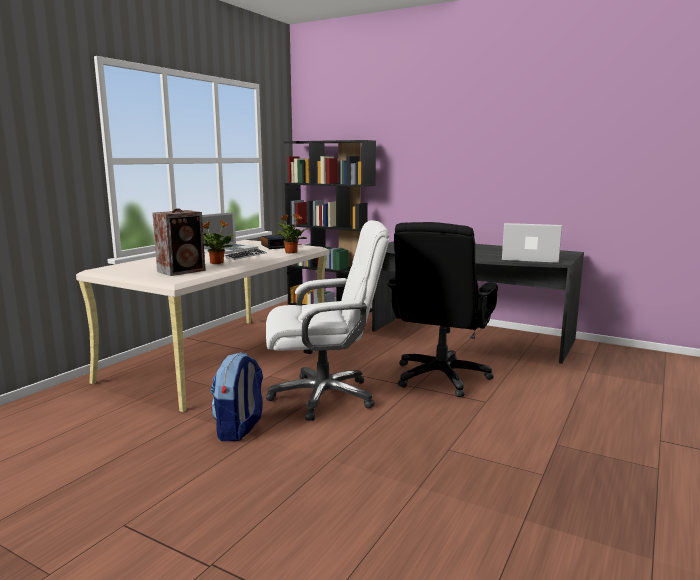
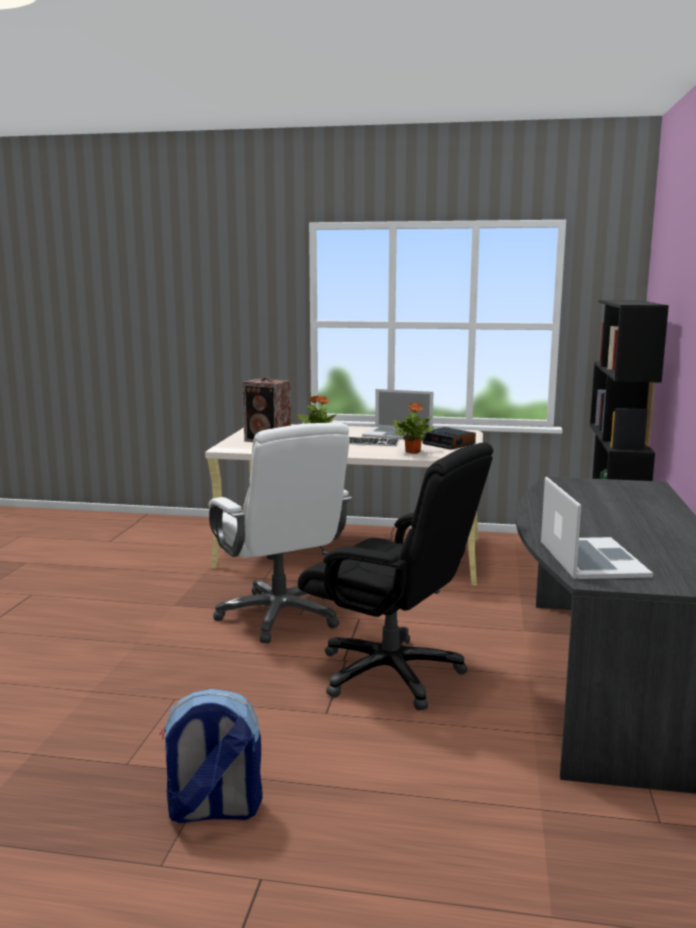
camera: 70 degrees right, 0 degrees up
backpack [211,352,263,441] -> backpack moved to [160,689,263,823]
black office chair [387,222,498,397] -> black office chair turned 150 degrees counterclockwise [298,442,493,710]

